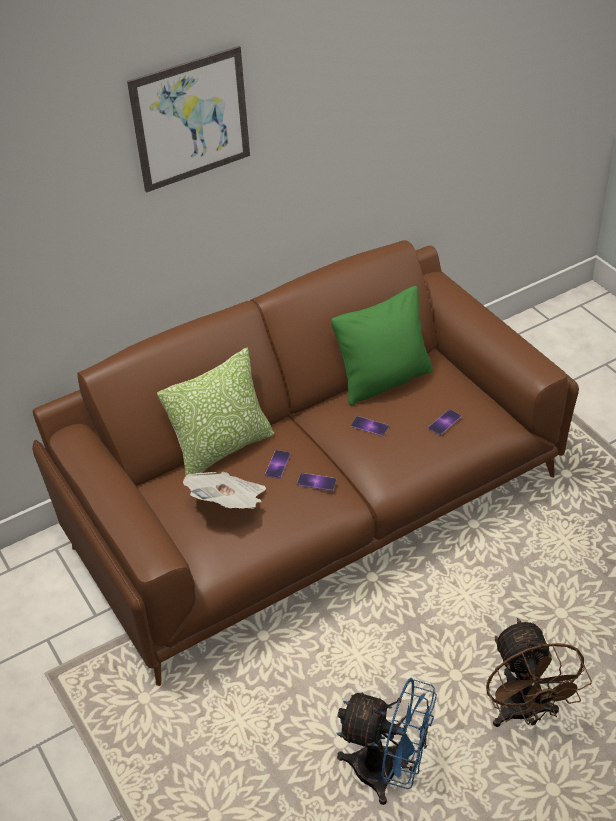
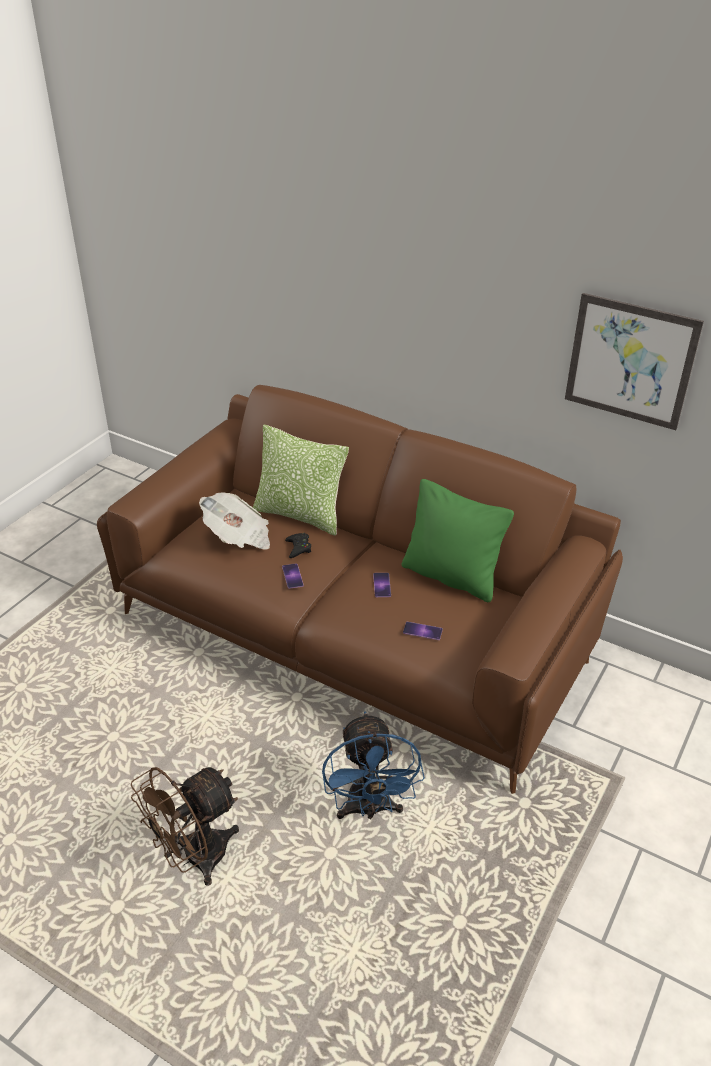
camera: 60 degrees right, 5 degrees down
picture [127,46,250,193] -> picture moved to [565,293,704,430]
phone [265,450,291,479] -> black game controller [285,533,311,558]
blue fan [336,678,437,805] -> blue fan moved to [322,711,425,820]

